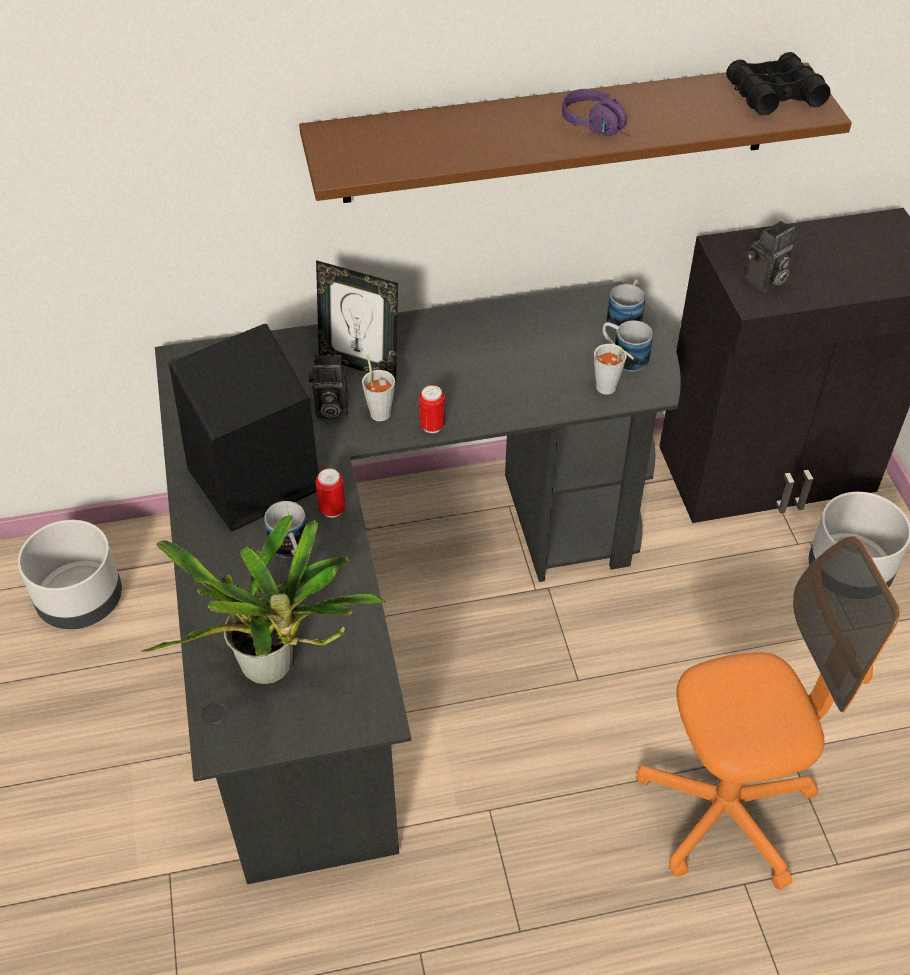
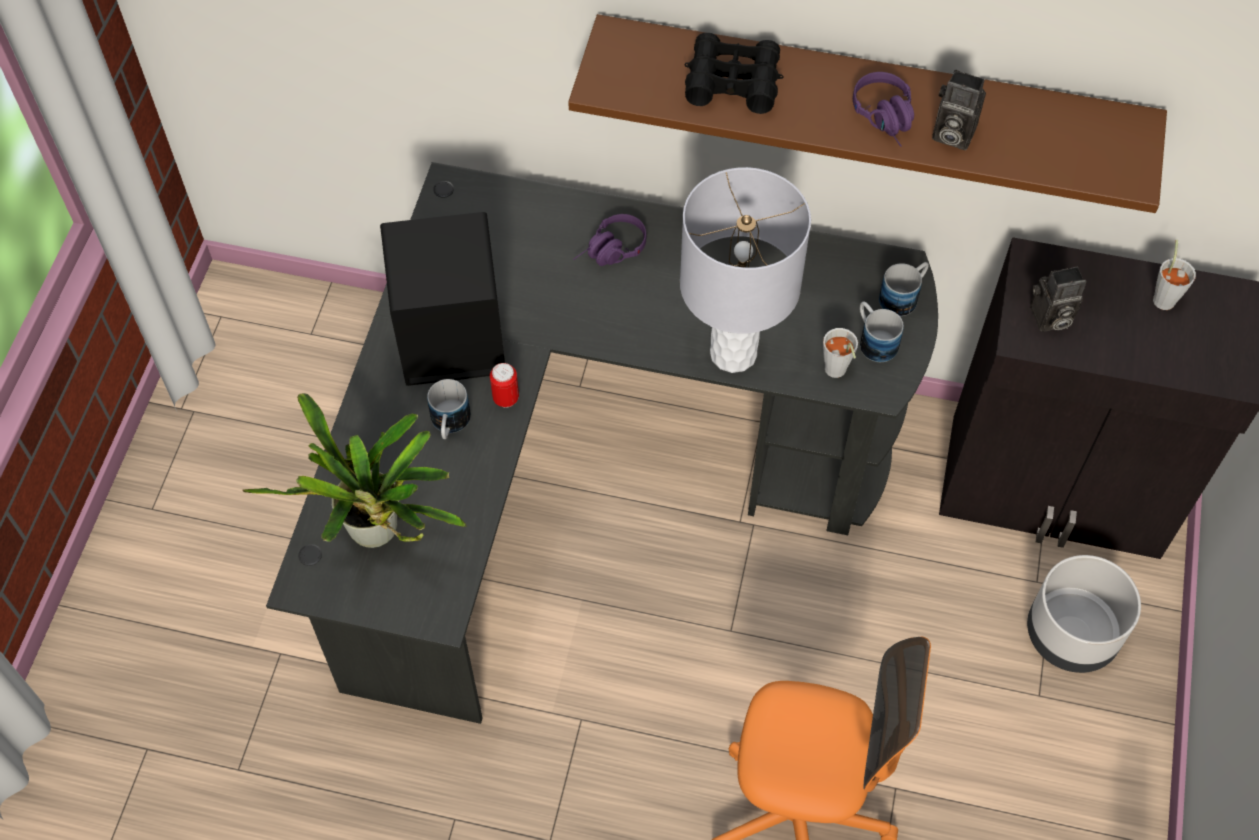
camera: 25 degrees right, 10 degrees up
grey planter [18,520,122,629] -> none
camera [308,355,349,419] -> camera moved to [932,70,986,150]
picture frame [316,260,398,381] -> purple headphones [573,214,647,266]
grey cup [362,354,395,421] -> grey cup moved to [1153,240,1196,310]
can [419,385,445,433] -> none
black binoculars [726,52,831,115] -> black binoculars moved to [685,33,783,114]
none -> grey table lamp [680,167,811,373]

